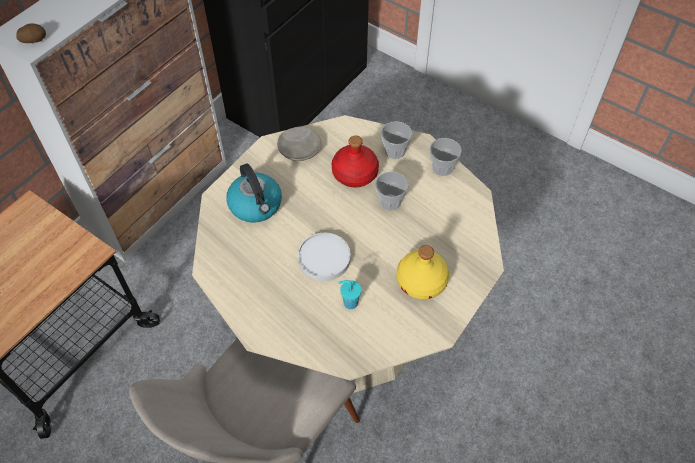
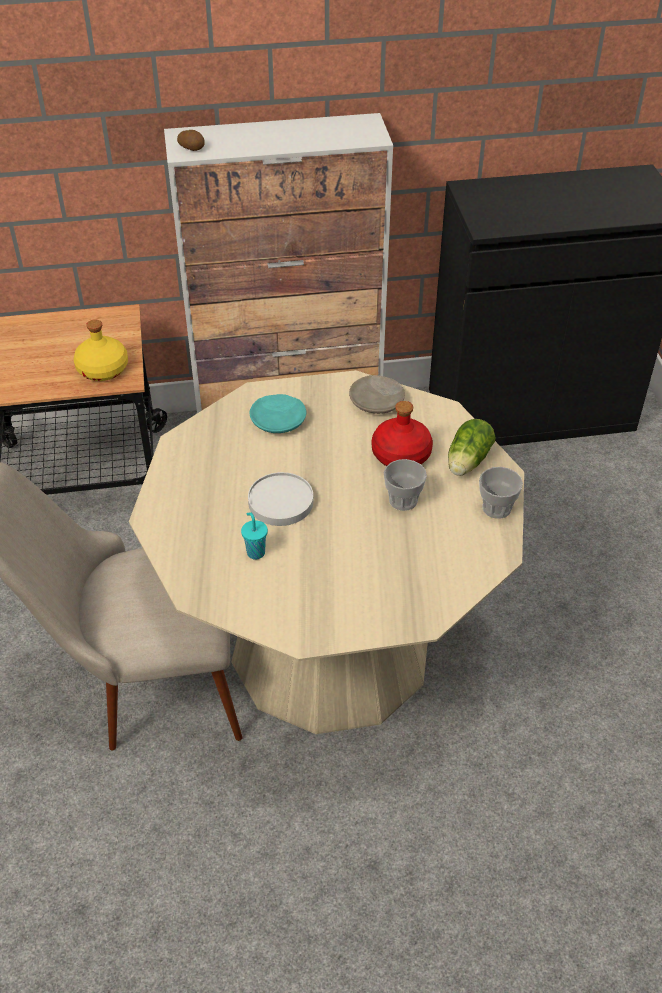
camera: 45 degrees right, 10 degrees down
kettle [226,164,282,223] -> turquoise plate [250,394,306,433]
cup [381,121,412,159] -> lettuce [448,419,496,476]
yellow bottle [396,245,449,299] -> yellow bottle moved to [73,319,128,381]

